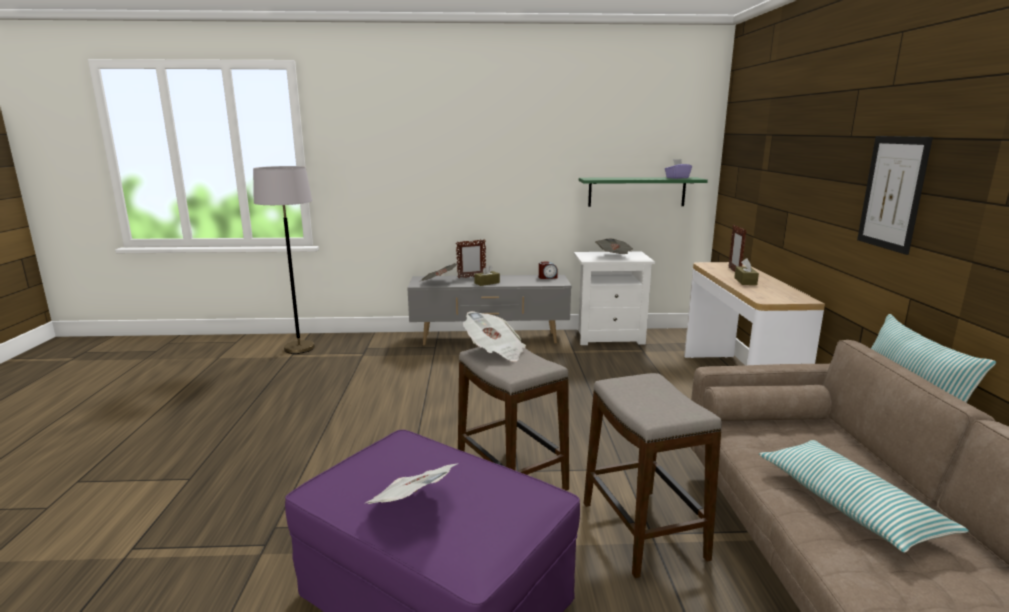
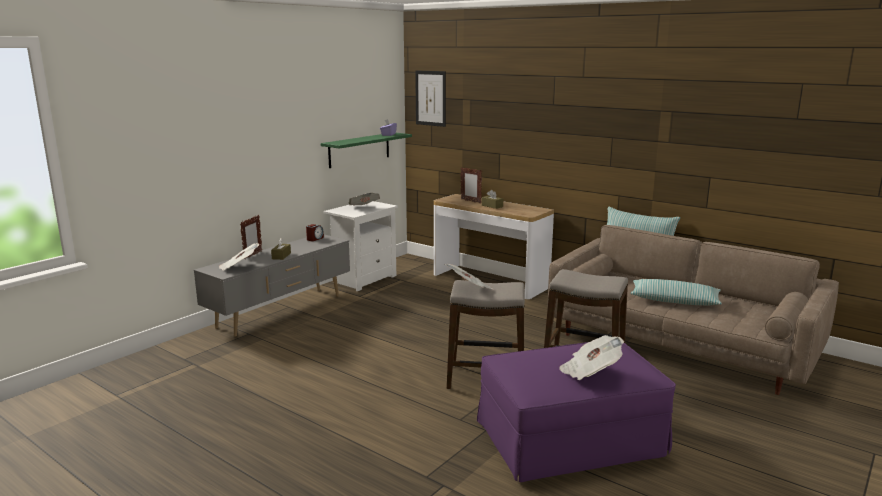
camera: 50 degrees left, 0 degrees up
grey floor lamp [253,166,315,354] -> none
picture [857,136,933,255] -> picture moved to [415,70,446,127]

